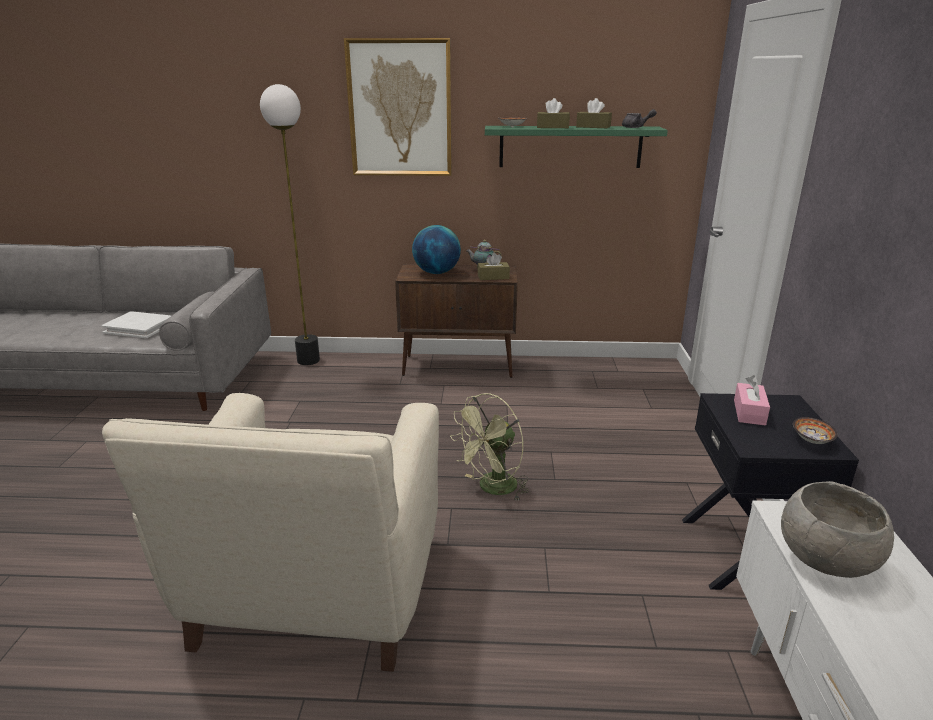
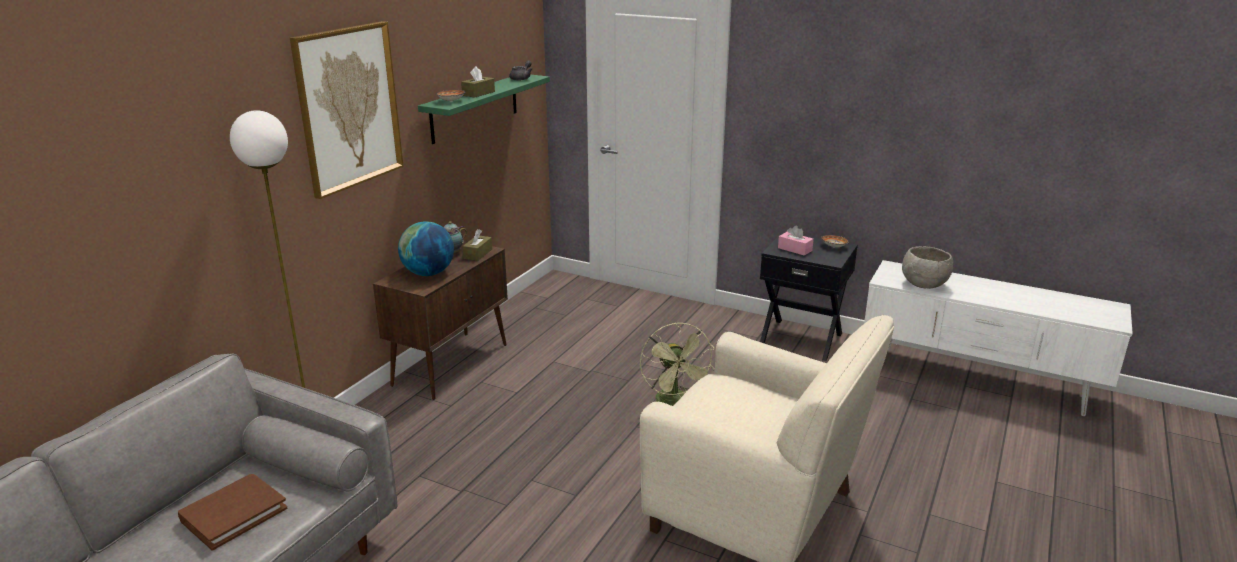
camera: 65 degrees left, 0 degrees up
white book [101,311,171,338] -> brown book [178,474,288,550]
brown tissue box [576,98,612,128] -> none

